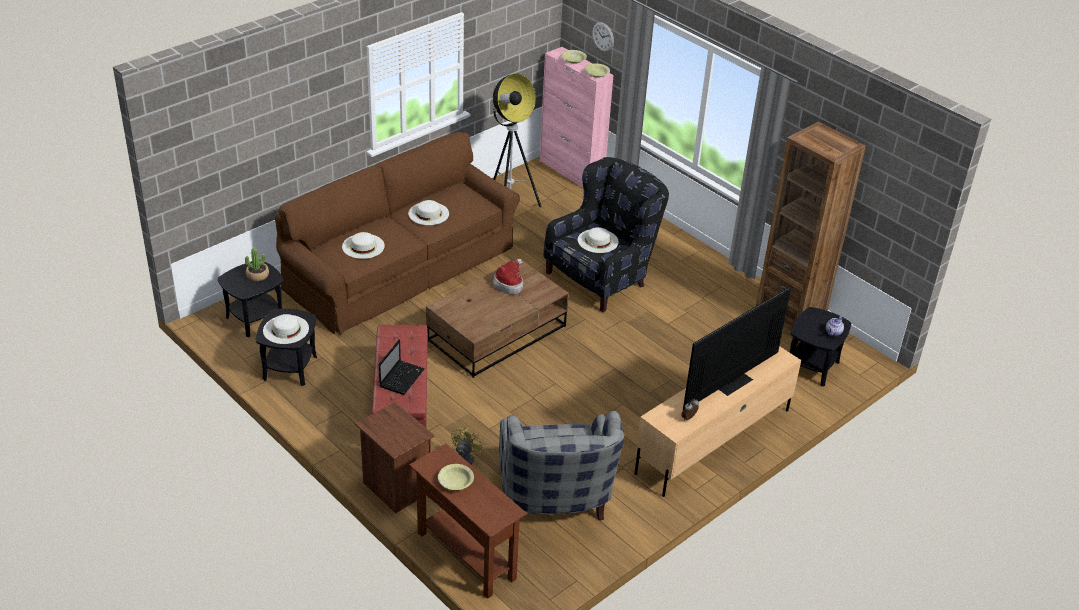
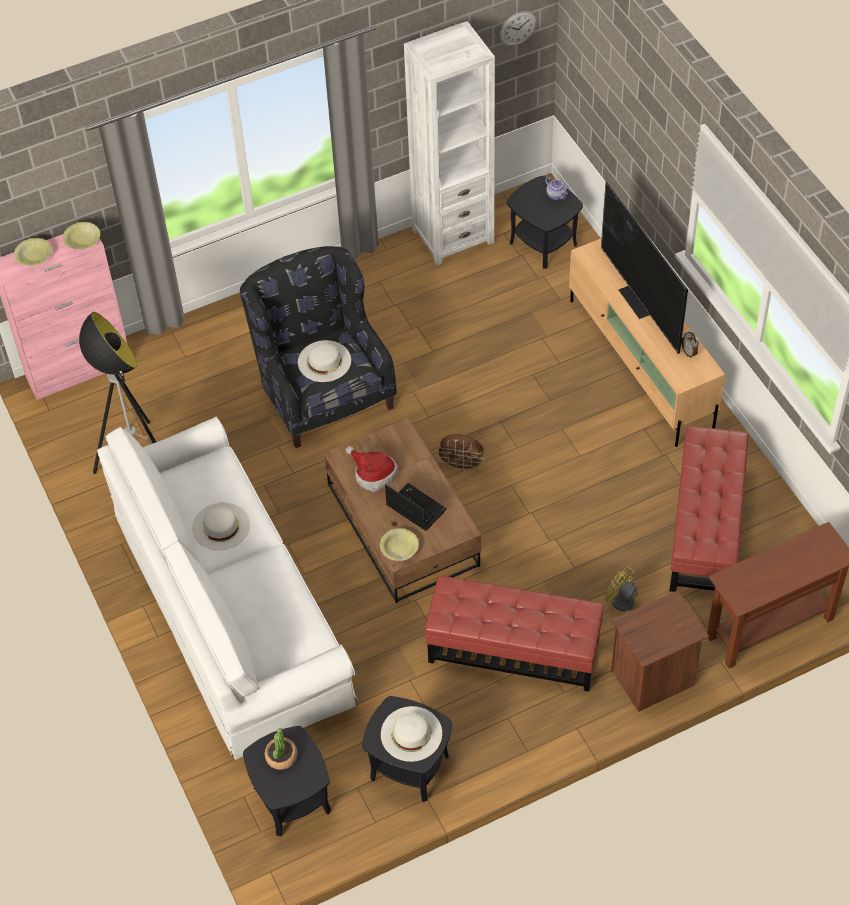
camera: 70 degrees left, 15 degrees up
brown sofa [275,132,520,335] -> white sofa [97,416,358,760]
white hat [342,232,385,259] -> none
laptop [379,339,425,395] -> laptop moved to [385,483,447,531]
yellow bowl [438,464,474,490] -> yellow bowl moved to [380,528,419,561]
grey armchair [499,411,624,521] -> red ottoman [669,426,748,592]
wall clock [592,22,614,52] -> wall clock moved to [500,11,536,46]
brown bookcase [756,121,866,331] -> white bookcase [404,21,495,265]
none -> brown fan [435,434,485,472]

